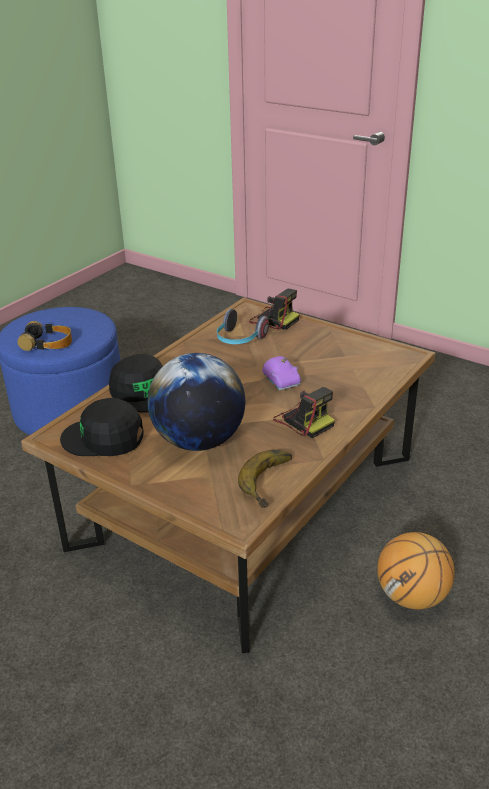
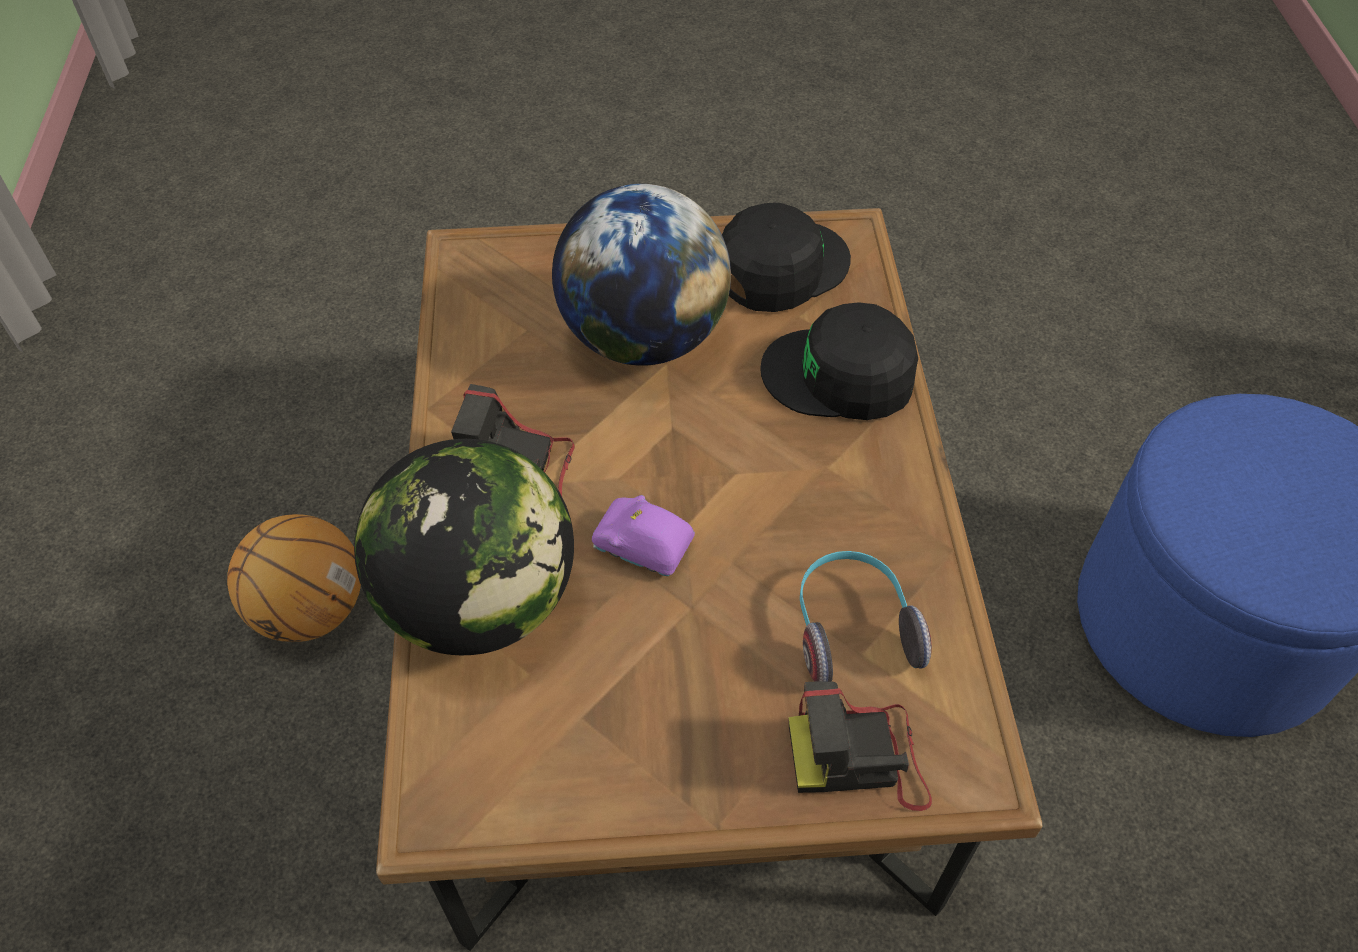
camera: 140 degrees right, 20 degrees up
headphones [17,321,72,351] -> none
banana [238,449,292,508] -> none
none -> globe [354,439,574,655]

